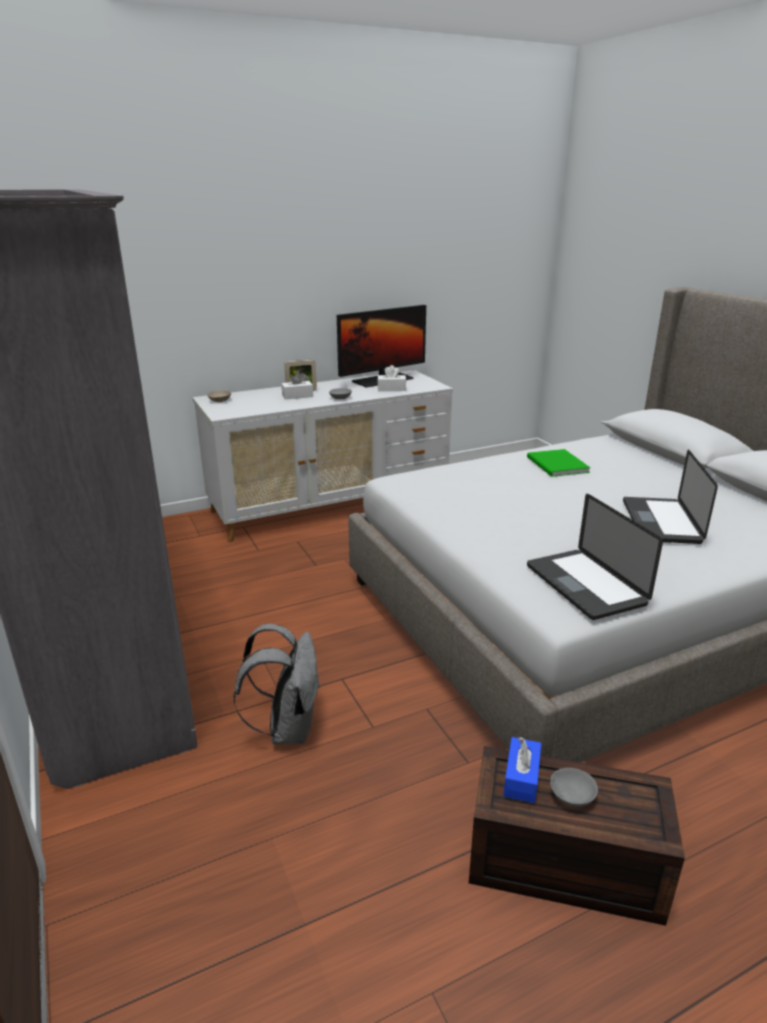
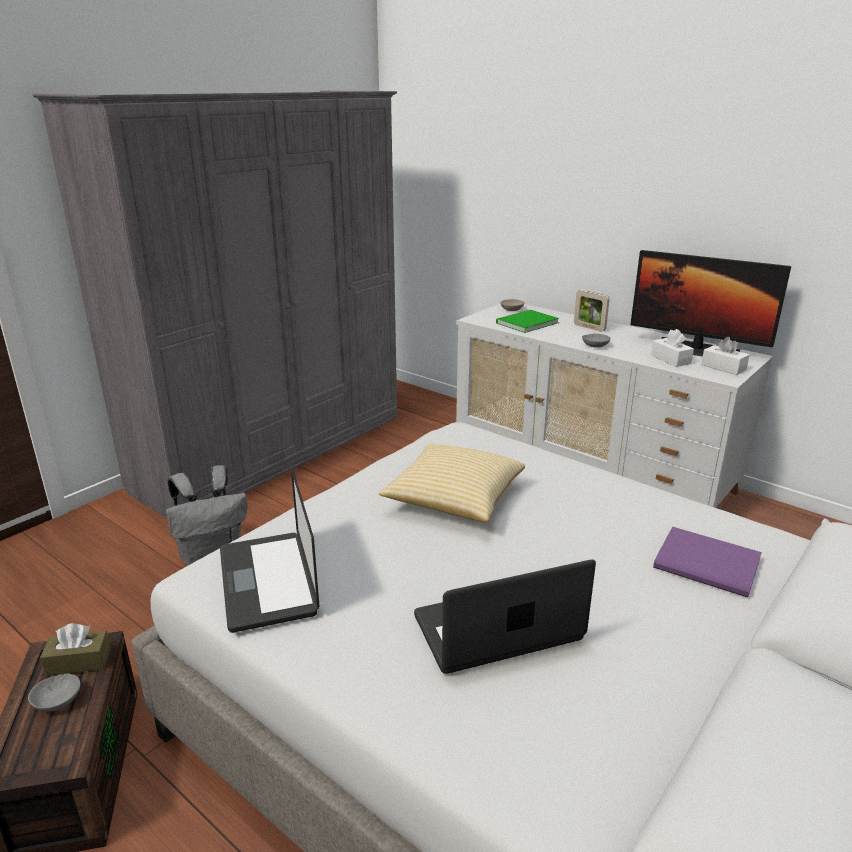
camera: 65 degrees right, 0 degrees up
white tissue box [281,372,313,399] -> white tissue box moved to [701,337,750,375]
blue tissue box [503,737,541,803] -> brown tissue box [40,623,111,676]
green book [527,449,591,477] -> green book moved to [496,310,559,333]
laptop [527,494,663,620] -> laptop turned 60 degrees counterclockwise [220,467,319,633]
none -> pillow [379,443,525,522]
none -> purple book [653,527,762,598]

